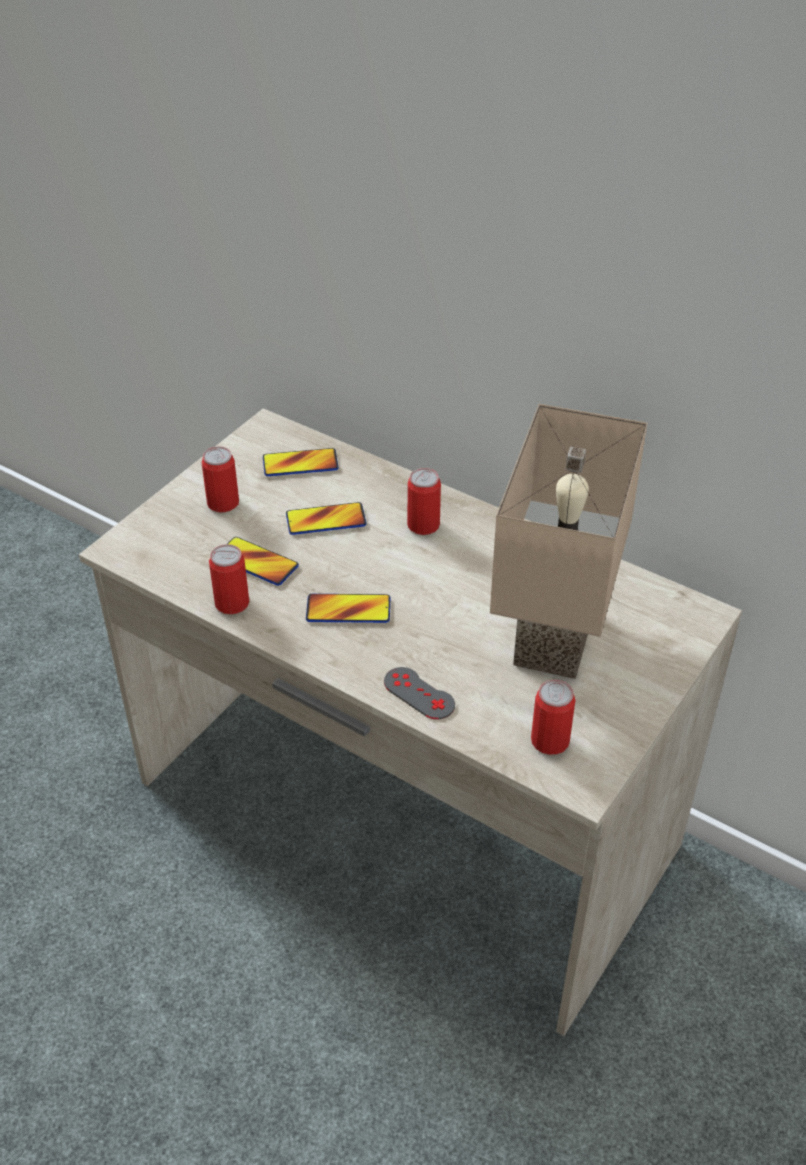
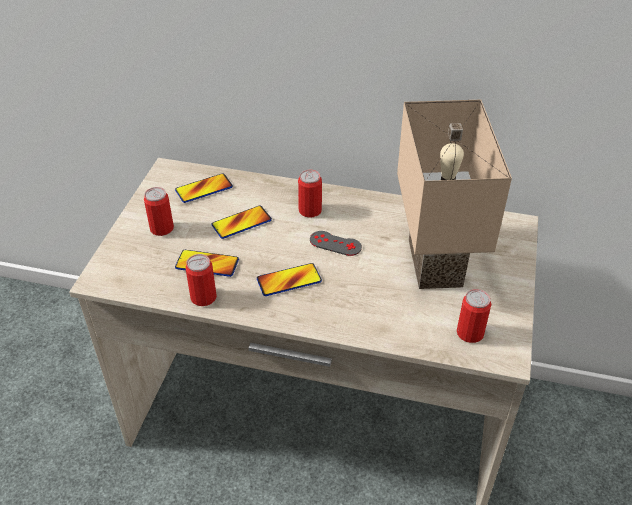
camera: 20 degrees left, 0 degrees up
grey game controller [384,667,455,719] -> grey game controller moved to [310,231,362,256]

